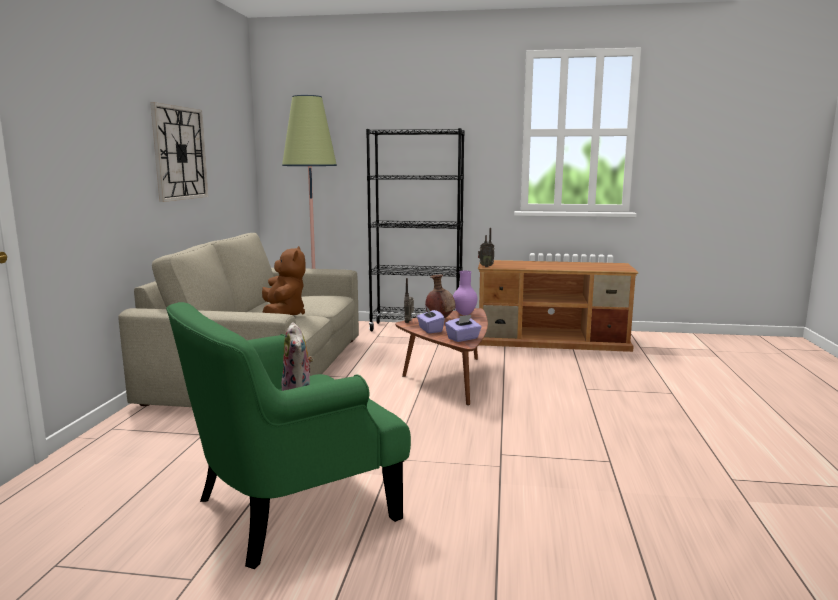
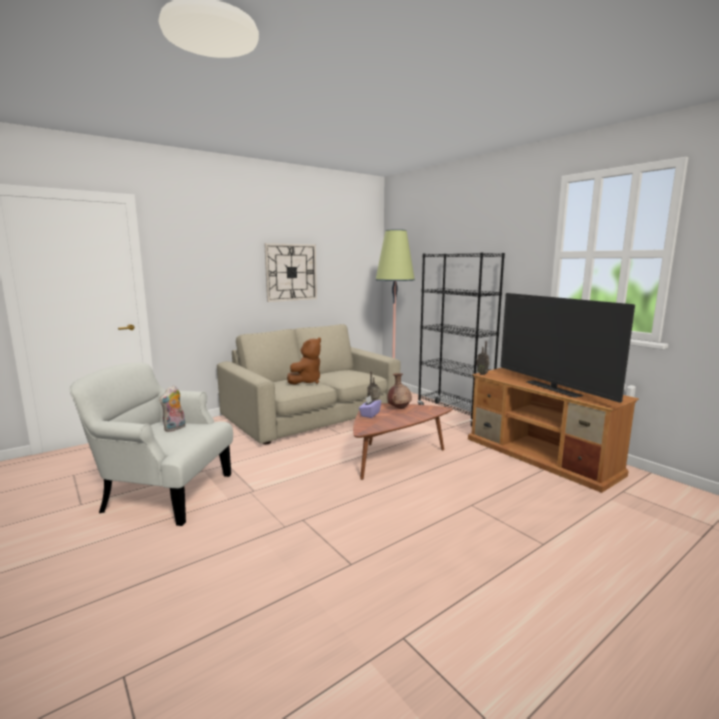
camera: 45 degrees right, 0 degrees up
green armchair [166,302,411,569] -> white armchair [69,362,233,526]
purple tissue box [445,315,482,342] -> none
purple vase [453,271,478,315] -> none
none -> television [501,293,635,403]

